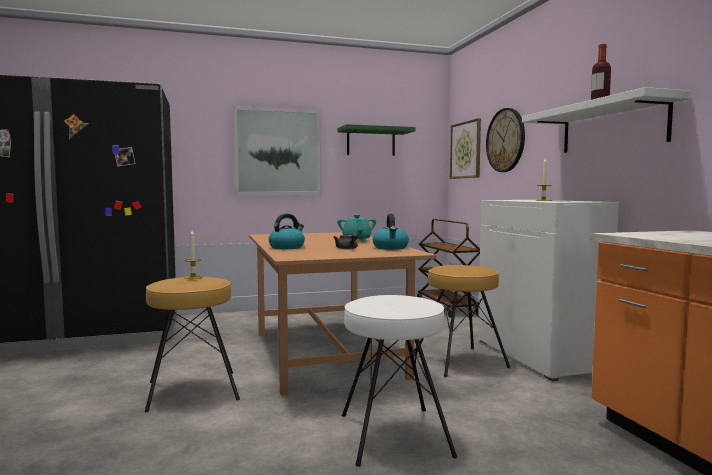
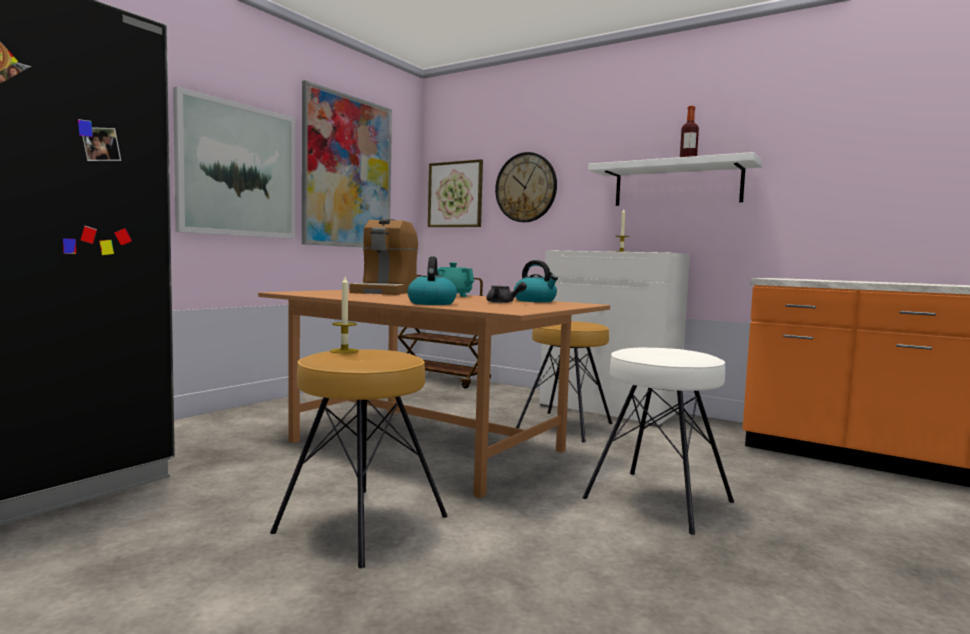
camera: 40 degrees left, 0 degrees up
green shelf [338,124,415,156] -> picture [302,80,392,247]
none -> coffee machine [349,219,418,295]

